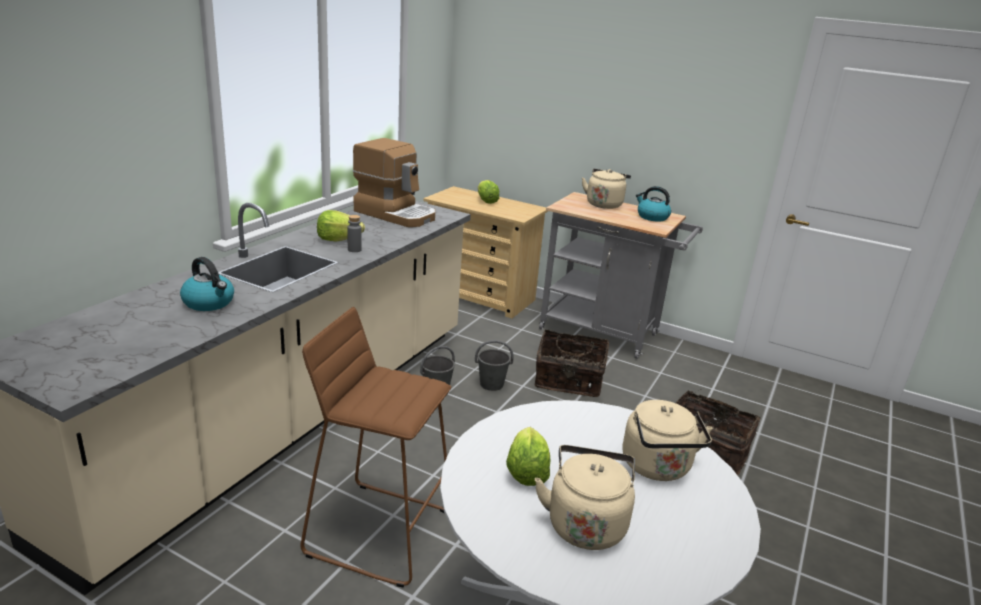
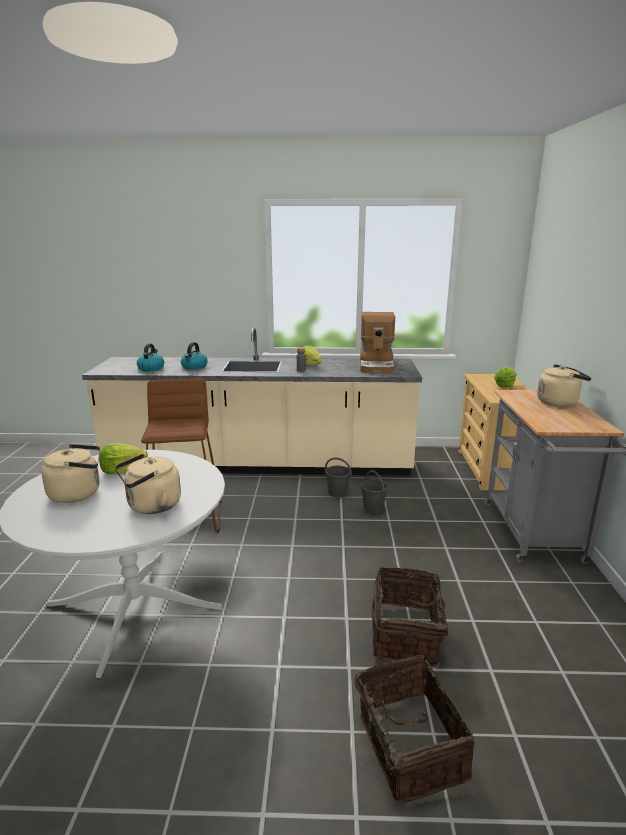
camera: 65 degrees right, 5 degrees down
basket [535,329,609,397] -> basket moved to [355,654,474,804]
kettle [636,186,671,222] -> kettle moved to [137,344,164,371]

